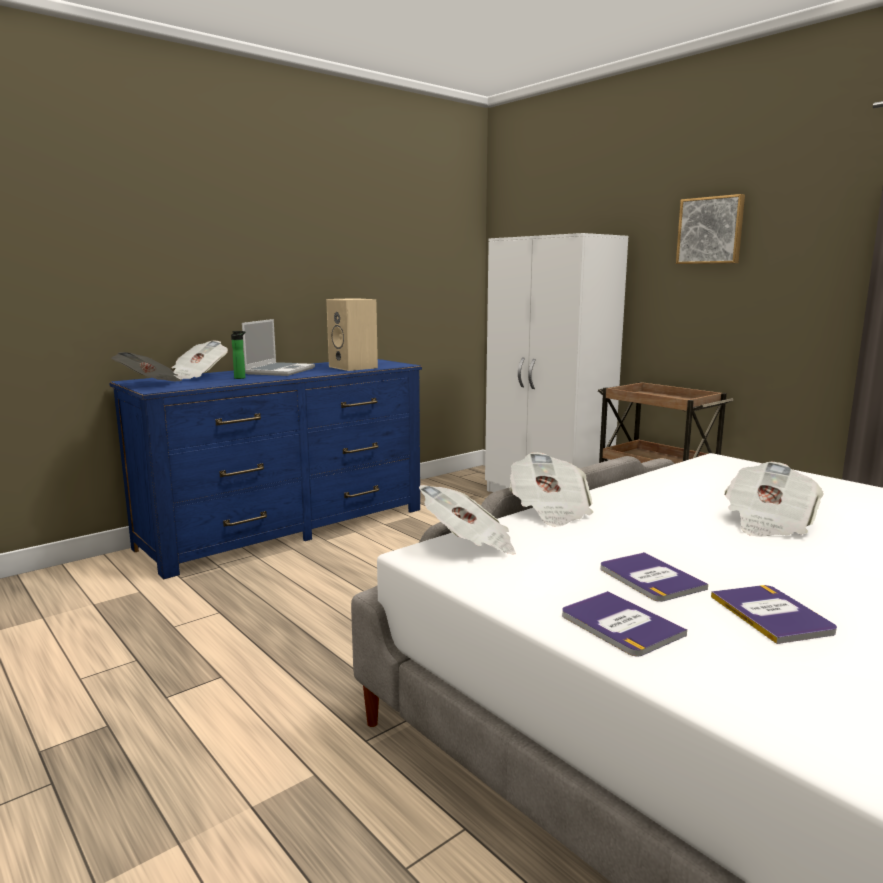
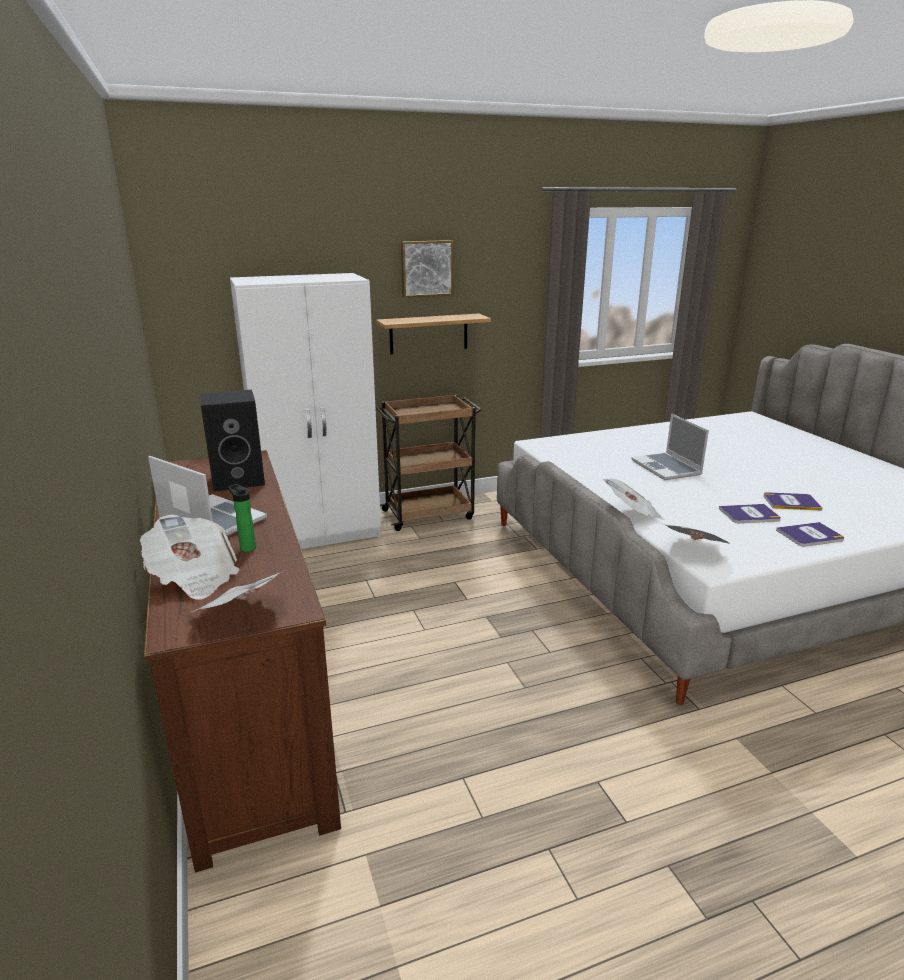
camera: 70 degrees left, 10 degrees up
blue dresser [109,359,422,579] -> brown dresser [144,450,341,873]
beige speaker [326,298,378,371] -> black speaker [200,390,265,492]
newspaper [725,462,824,537] -> laptop [631,414,709,480]
none -> shelf [376,313,491,354]

